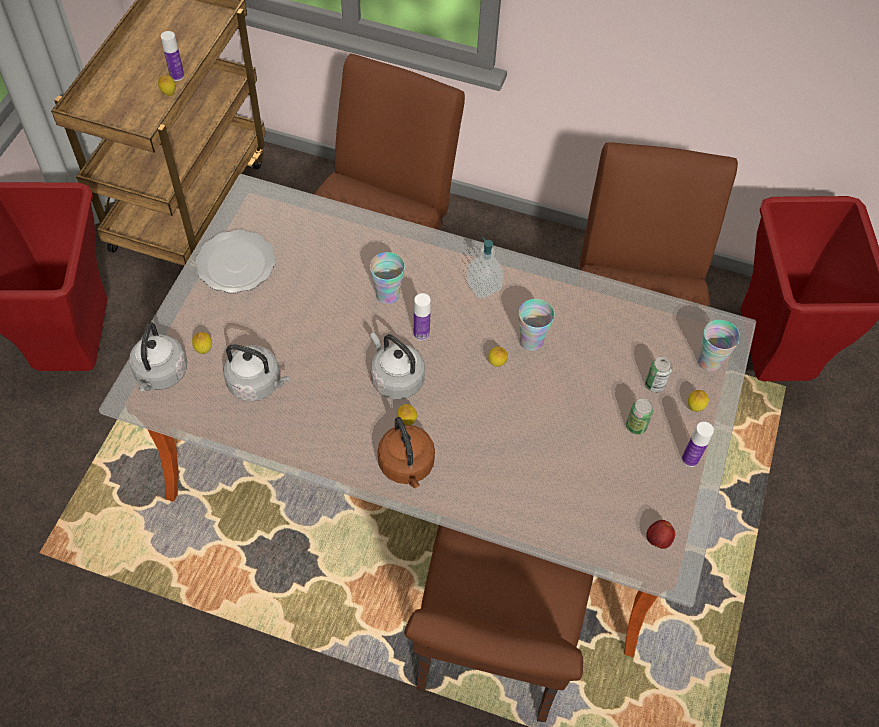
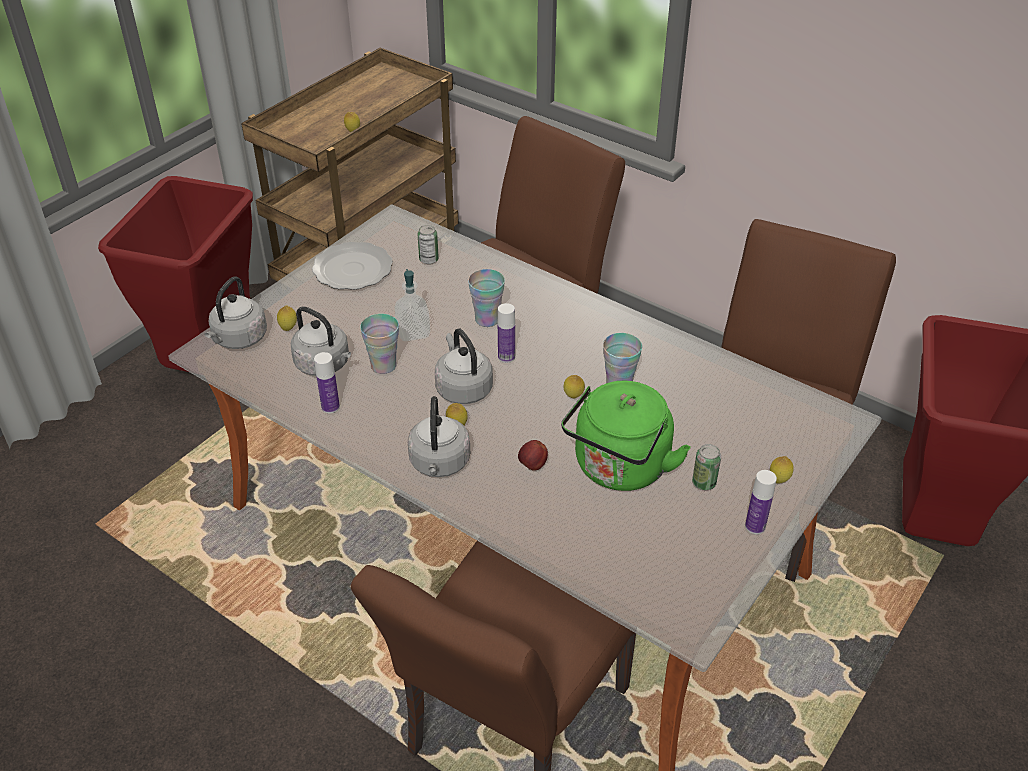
camera: 20 degrees right, 15 degrees down
bottle [161,31,184,81] -> bottle moved to [314,352,340,413]
brown kettle [378,417,435,488] -> grey kettle [407,396,470,477]
soap dispenser [467,237,504,298] -> soap dispenser moved to [395,269,430,341]
can [645,357,672,392] -> can moved to [417,225,439,264]
apple [646,520,675,549] -> apple moved to [518,440,548,471]
cup [698,320,740,371] -> cup moved to [360,314,399,374]
none -> green kettle [561,381,691,491]

